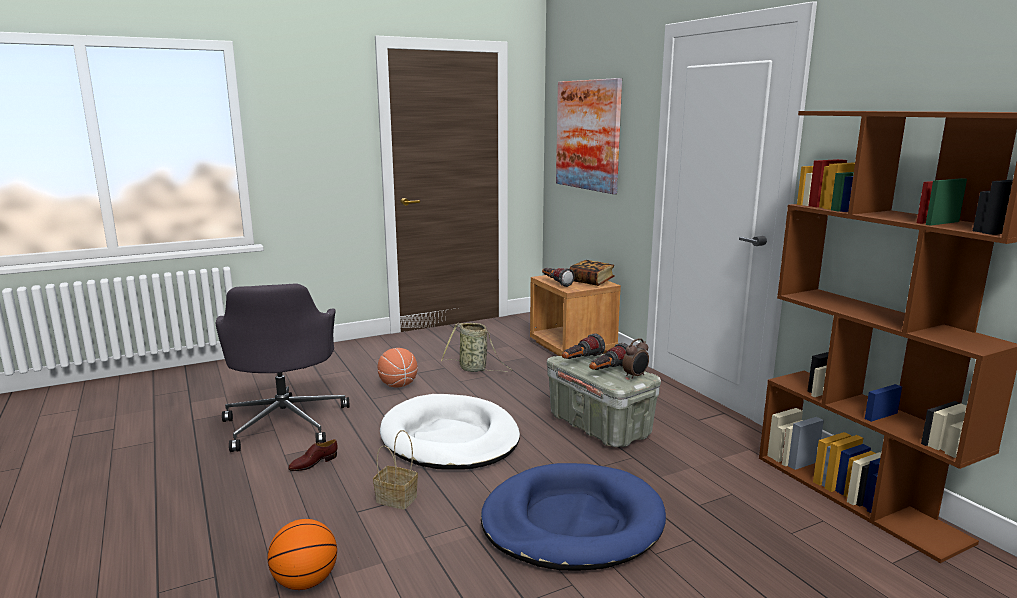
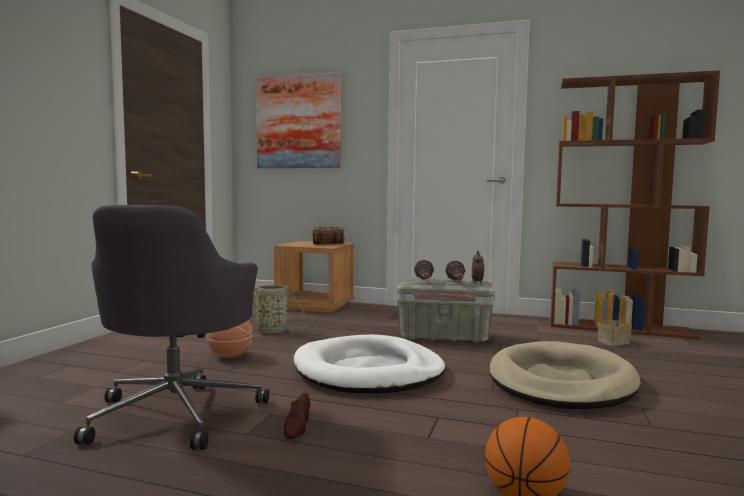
camera: 45 degrees left, 10 degrees down
grey office chair [216,283,350,452] -> grey office chair turned 60 degrees clockwise [74,205,269,450]
basket [373,430,418,509] -> basket moved to [598,292,632,346]
blue dog bed [481,463,666,570] -> beige dog bed [489,341,641,409]
flashlight [542,268,575,287] -> none

